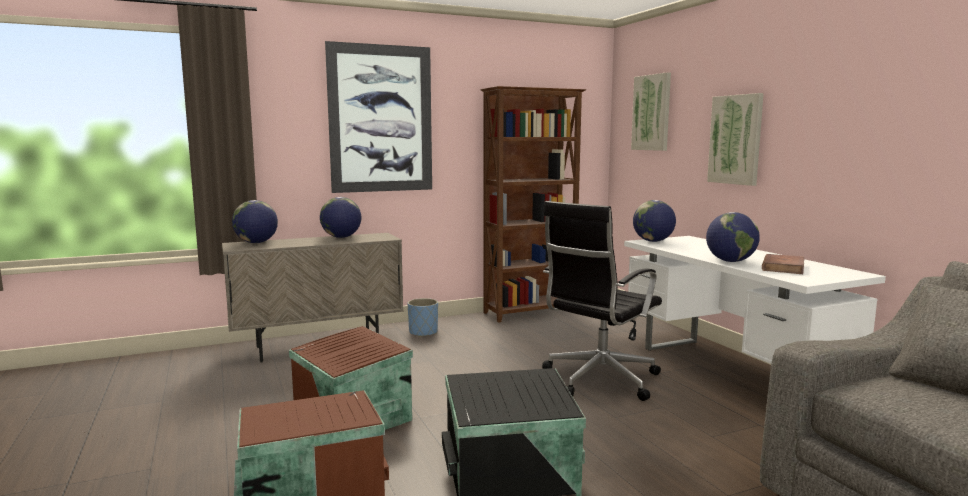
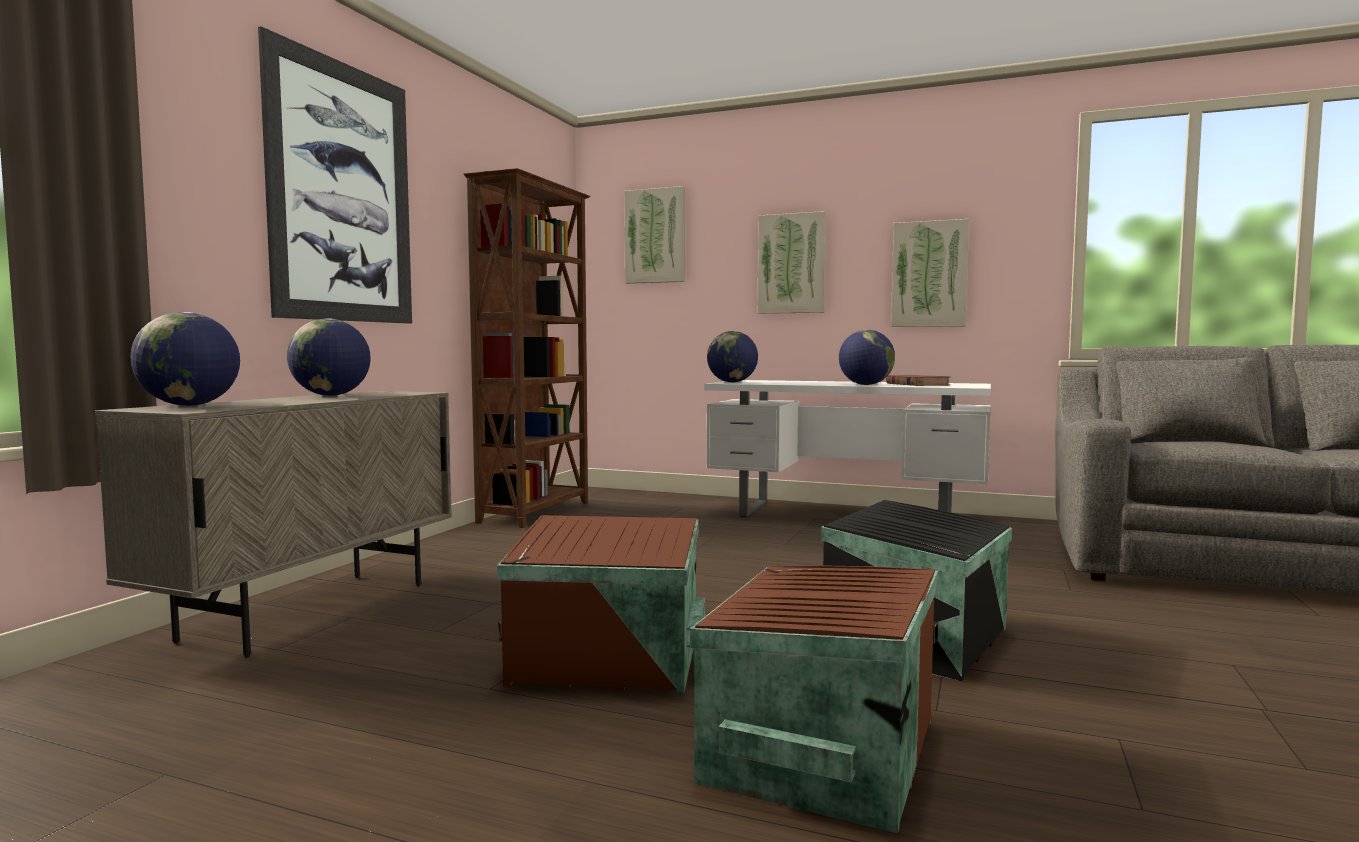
camera: 45 degrees left, 5 degrees down
blue planter [408,298,438,337] -> none
black office chair [542,201,662,401] -> none
none -> picture [891,219,969,327]

